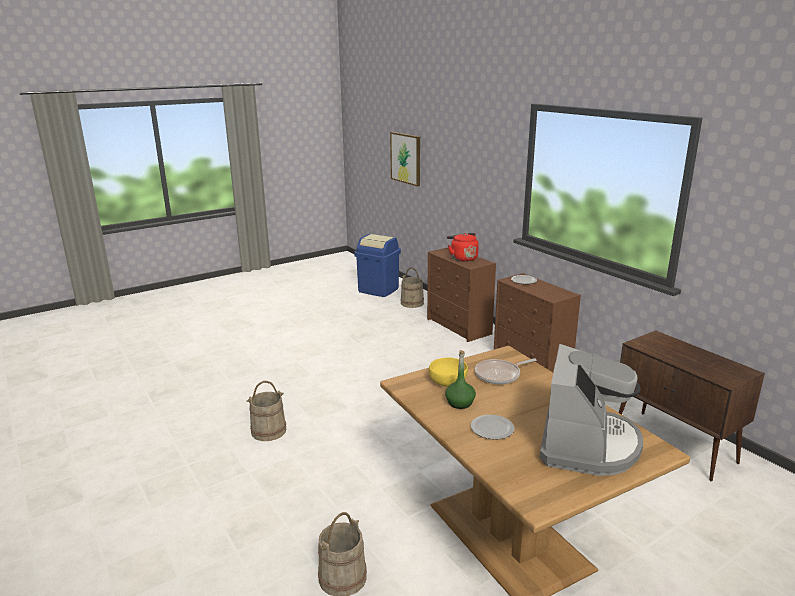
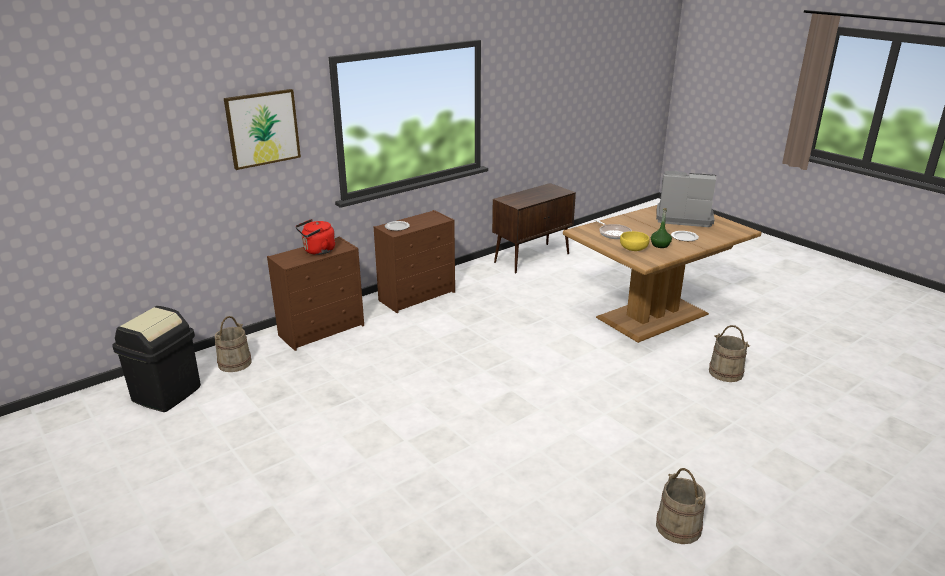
camera: 95 degrees left, 5 degrees up
beige bucket [246,381,286,441] -> beige bucket moved to [656,468,706,544]
blue trash can [354,234,401,297] -> black trash can [112,306,201,412]
picture [390,132,420,186] -> picture moved to [224,89,301,170]

